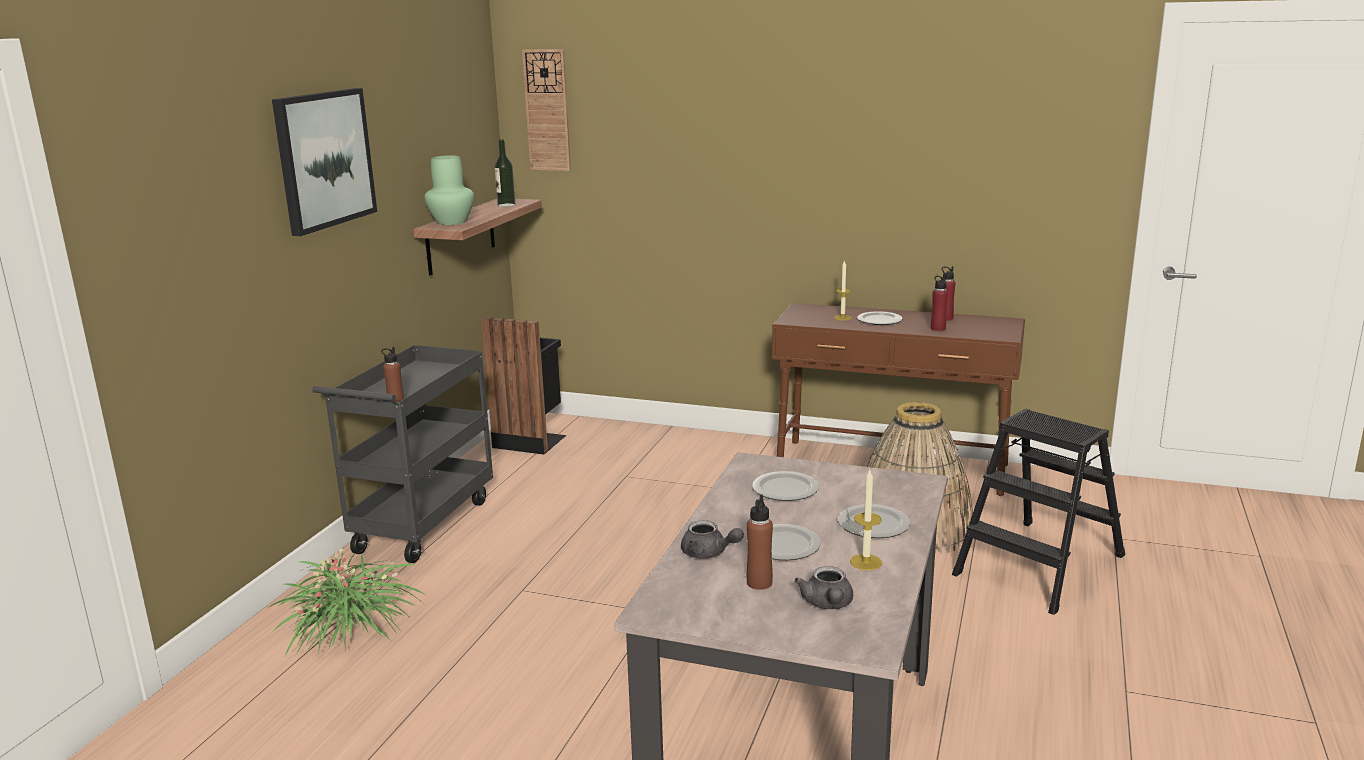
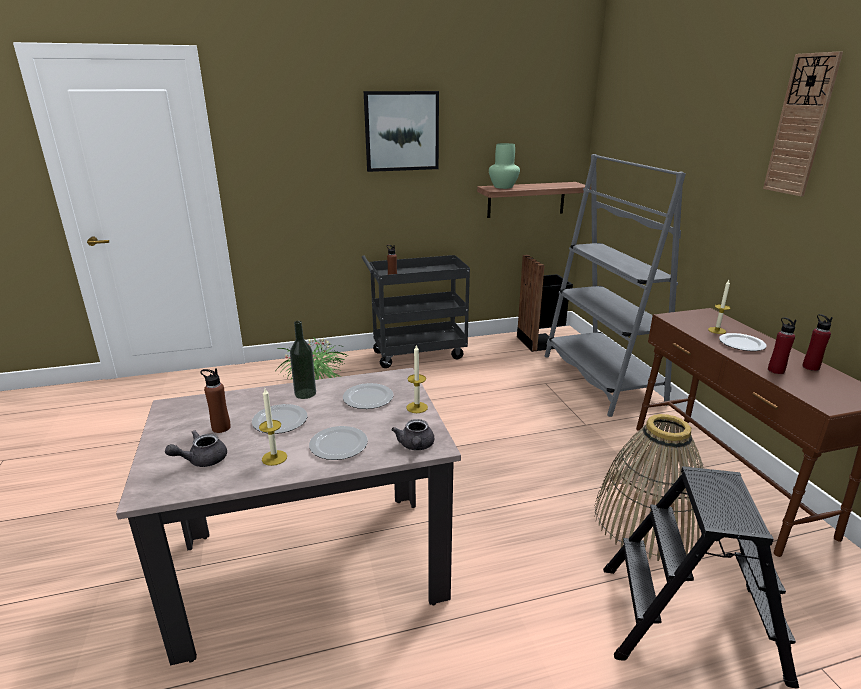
camera: 55 degrees right, 5 degrees up
bottle [494,139,515,207] -> bottle moved to [290,321,316,399]
wall clock [522,49,571,171] -> wall clock moved to [763,51,843,196]
grey teapot [681,520,744,559] -> grey teapot moved to [391,419,434,450]
none -> candle [406,344,428,413]
none -> grey bookcase [545,154,686,417]

